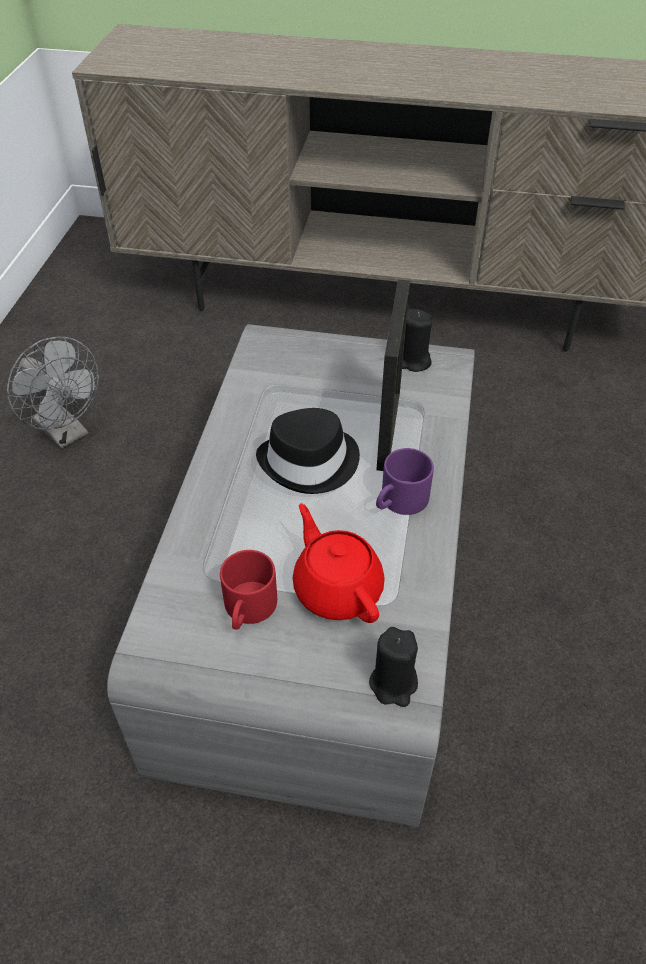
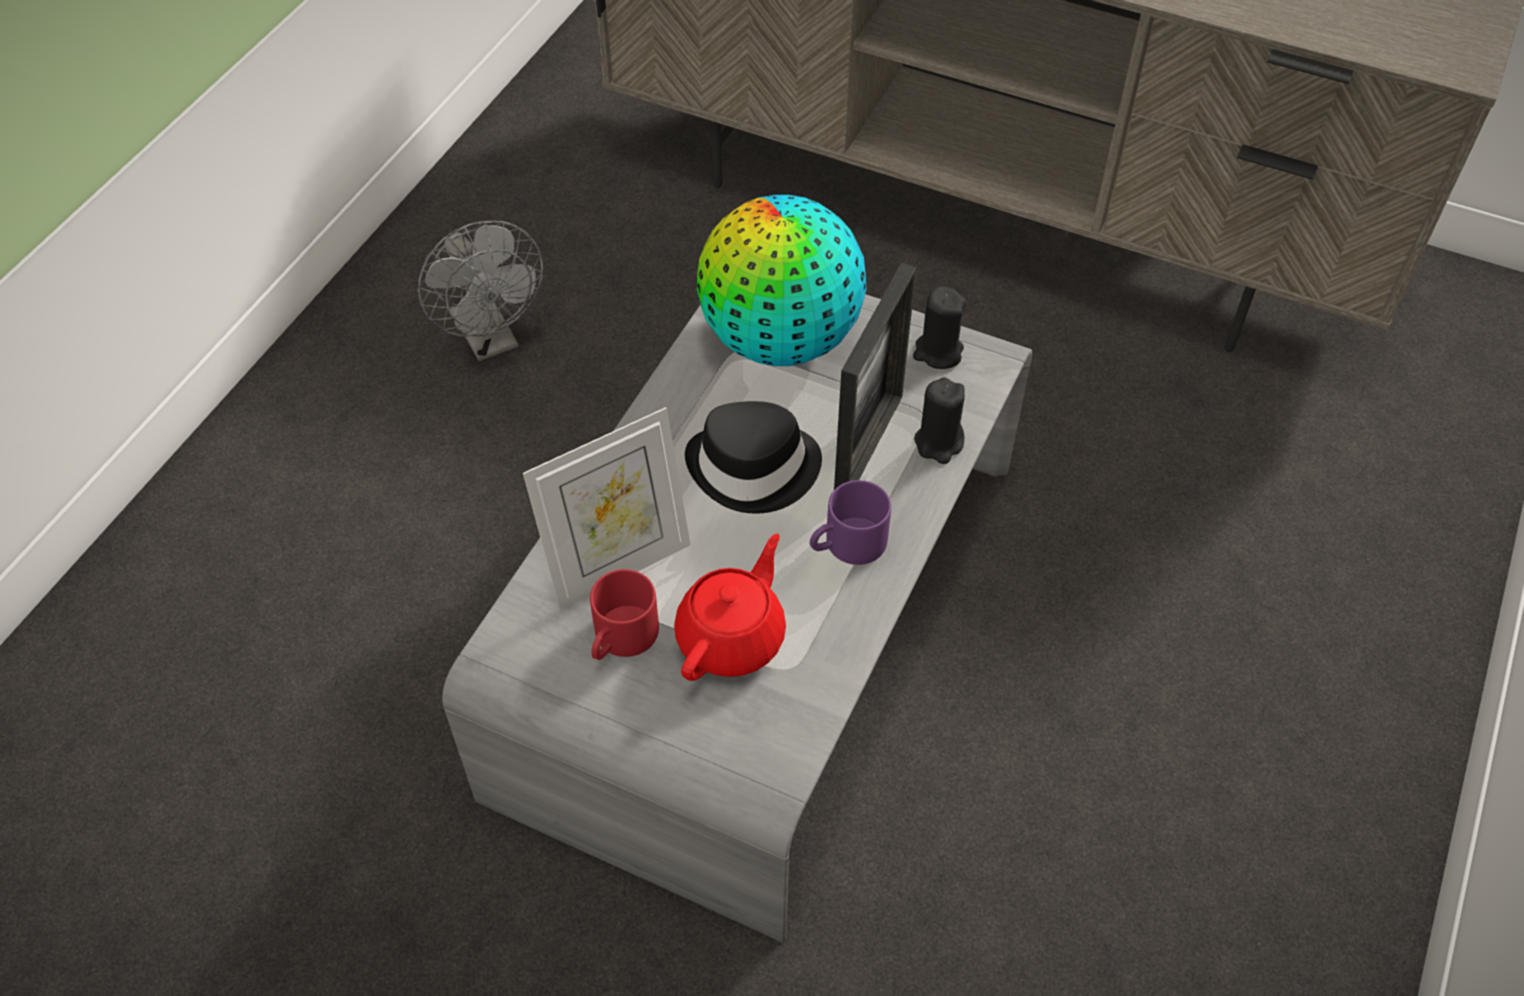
camera: 15 degrees right, 5 degrees up
red teapot [293,504,385,623] -> red teapot turned 45 degrees clockwise [674,533,786,681]
black candle [369,627,418,707] -> black candle moved to [914,377,965,464]
none -> picture frame [523,407,690,610]
none -> globe [697,195,867,366]

